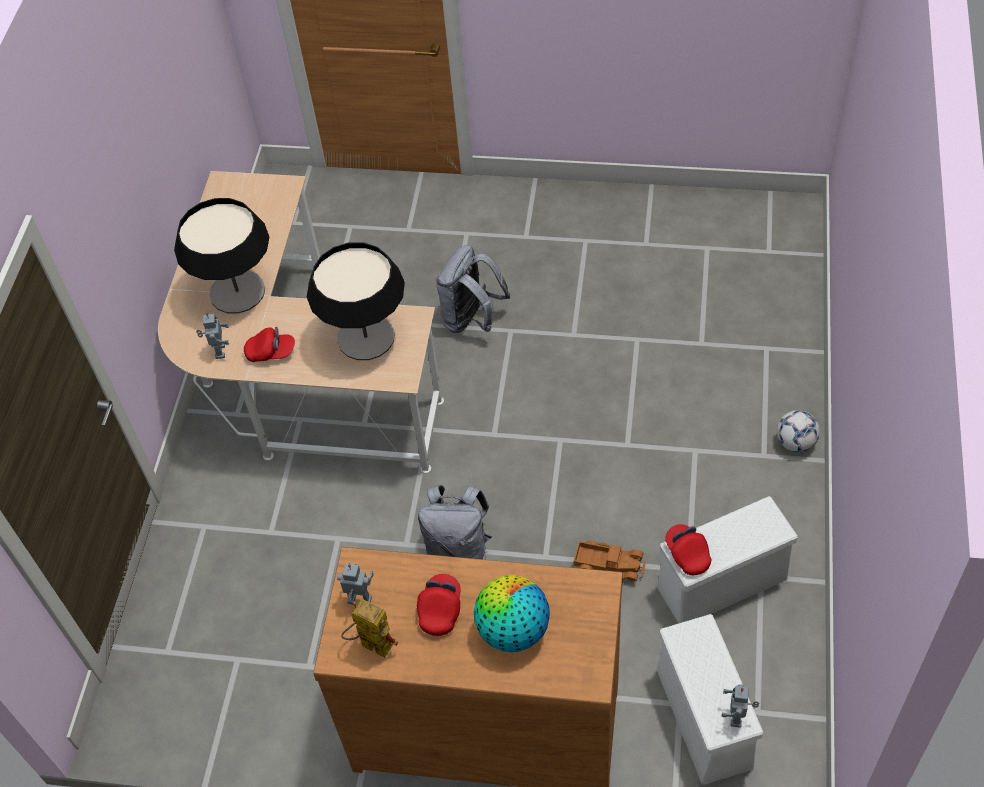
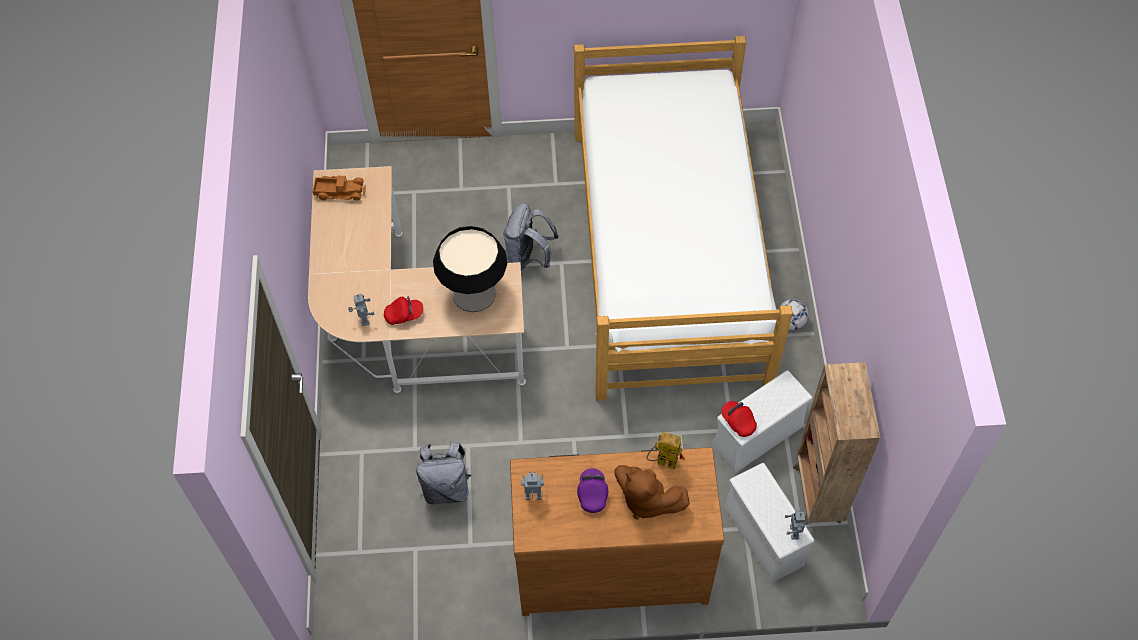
camera: 15 degrees left, 5 degrees up
table lamp [174,198,269,313] -> none
toy robot [341,599,399,658] -> toy robot moved to [647,432,685,469]
red cap [417,574,461,636] -> purple cap [577,468,608,513]
grey backpack [418,485,492,560] -> grey backpack moved to [416,441,471,505]
globe [474,575,550,652] -> brown plush toy [615,465,690,520]
toy truck [573,541,646,581] -> toy truck moved to [313,176,366,200]
none -> bed [574,36,793,401]
none -> brown bookcase [793,362,880,526]

